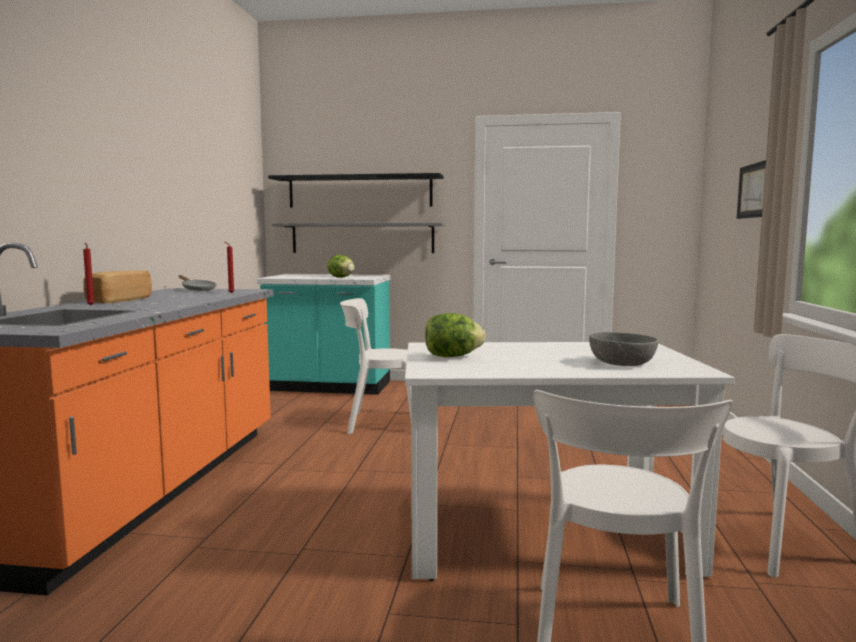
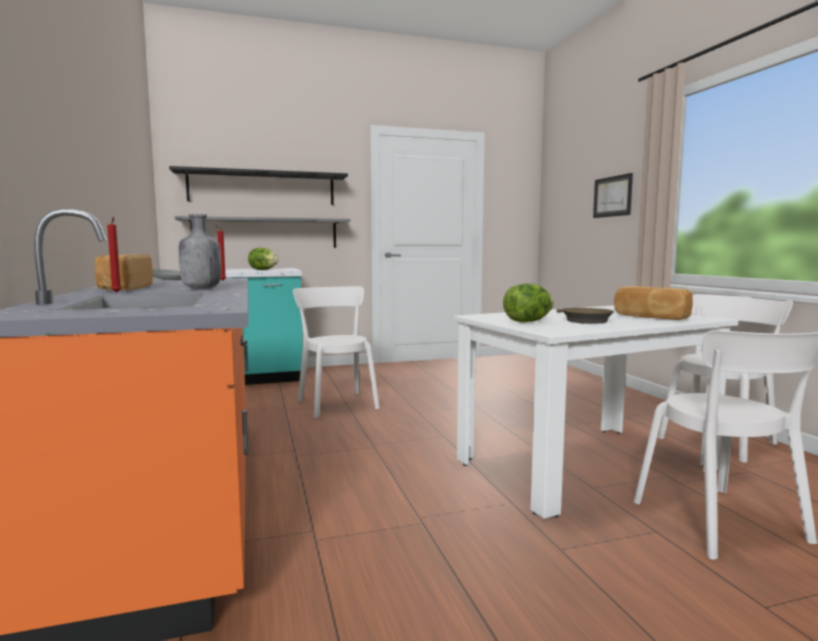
camera: 25 degrees left, 0 degrees up
white chair [340,298,411,434] -> white chair turned 90 degrees clockwise [293,286,380,418]
grey bowl [589,332,658,366] -> bread [614,286,693,320]
none -> grey bottle [179,214,221,289]
none -> brown frying pan [556,308,614,324]

